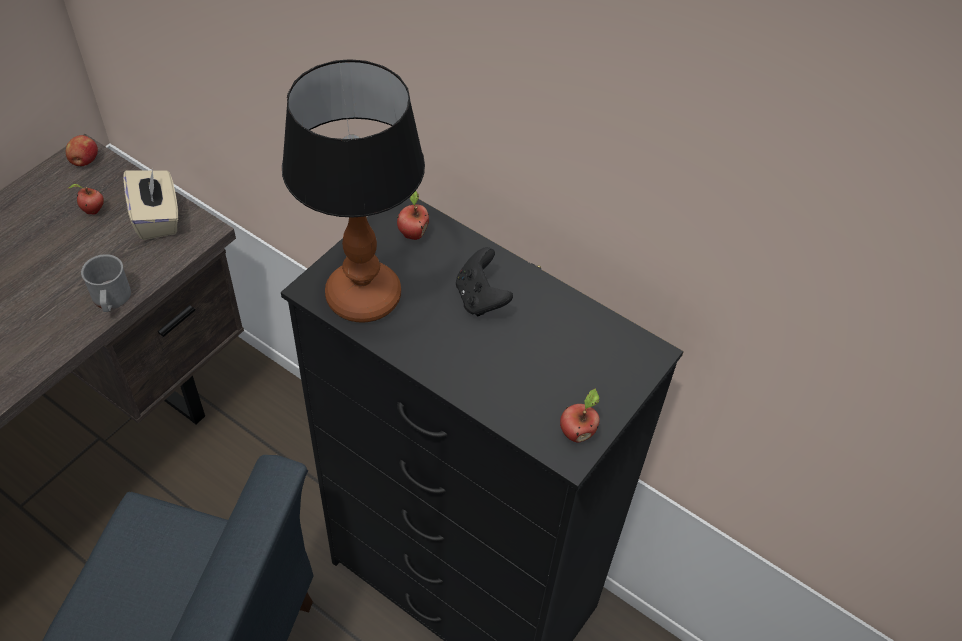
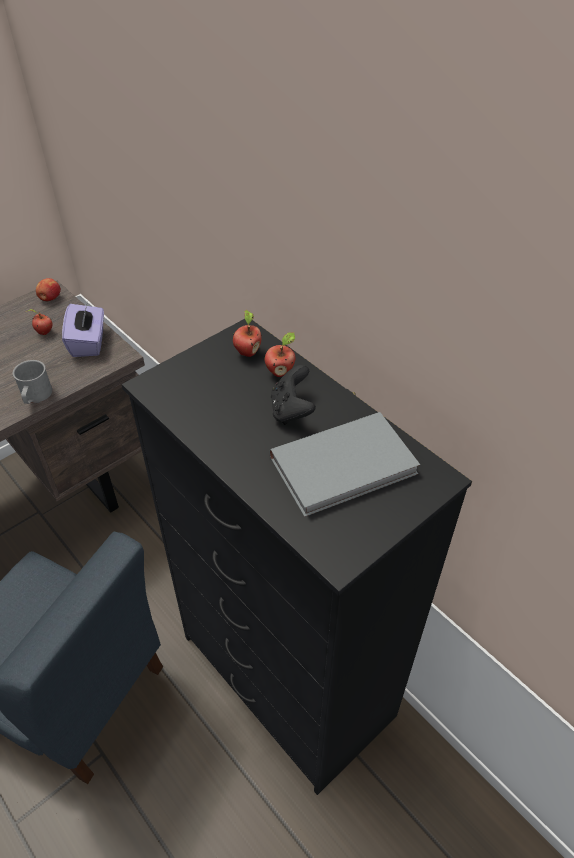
camera: 15 degrees right, 5 degrees down
beige tissue box [123,169,178,240] -> purple tissue box [62,302,104,357]
table lamp [282,59,425,323] -> none
apple [560,389,600,442] -> apple moved to [265,332,295,377]
none -> grey book [270,412,420,517]

